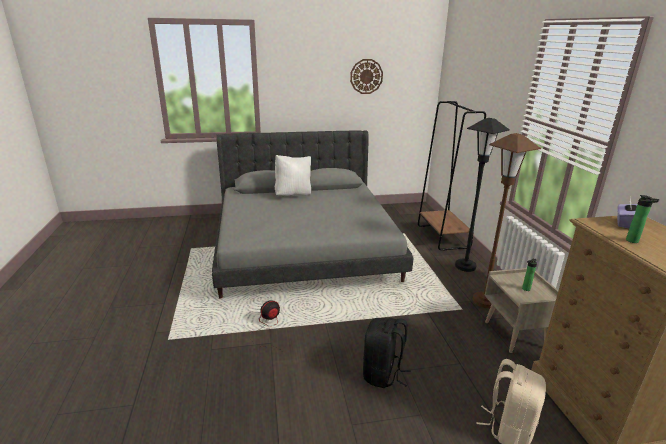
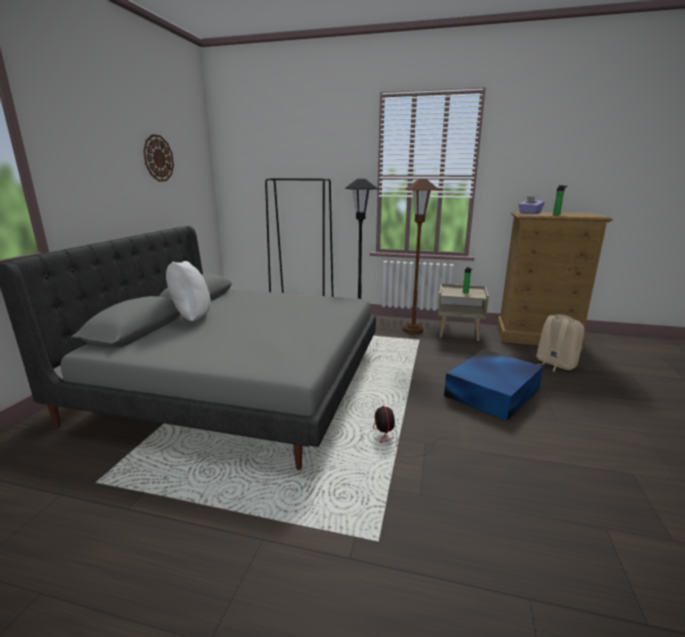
camera: 65 degrees left, 5 degrees down
black backpack [363,318,411,388] -> blue storage box [444,349,543,421]

